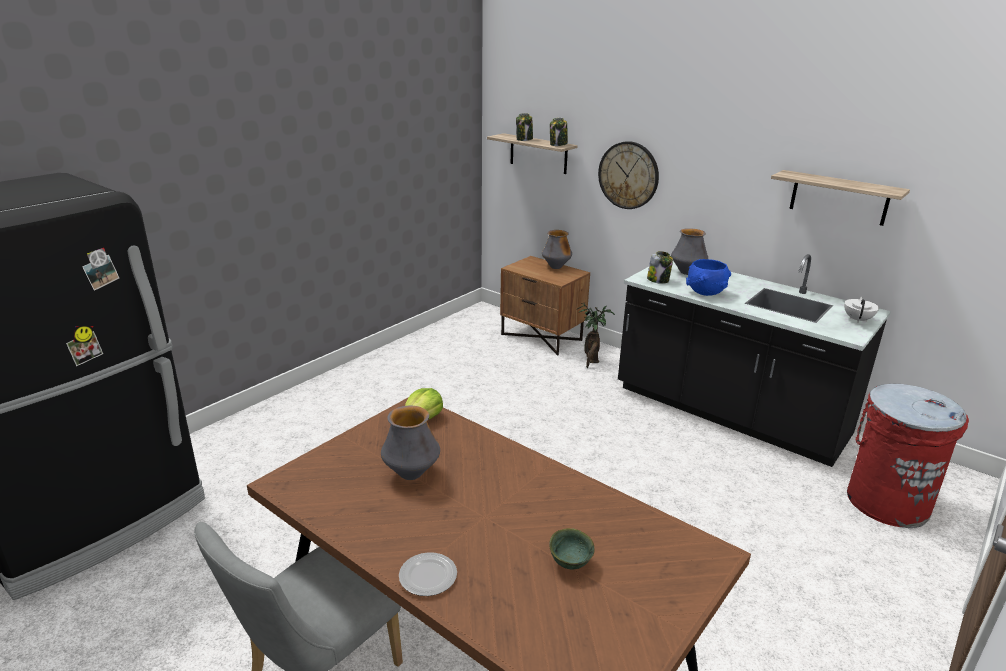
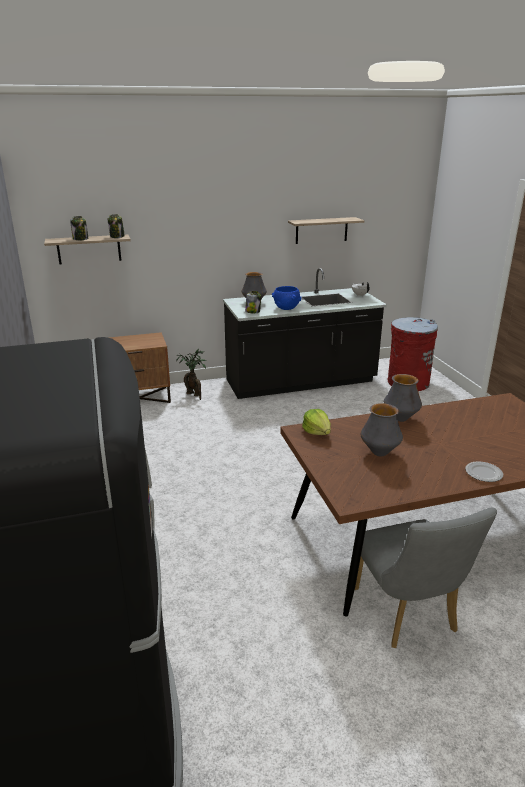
camera: 55 degrees left, 0 degrees up
vase [542,230,572,269] -> vase moved to [384,374,422,422]
green bowl [549,528,595,570] -> none
wall clock [598,141,659,209] -> none

